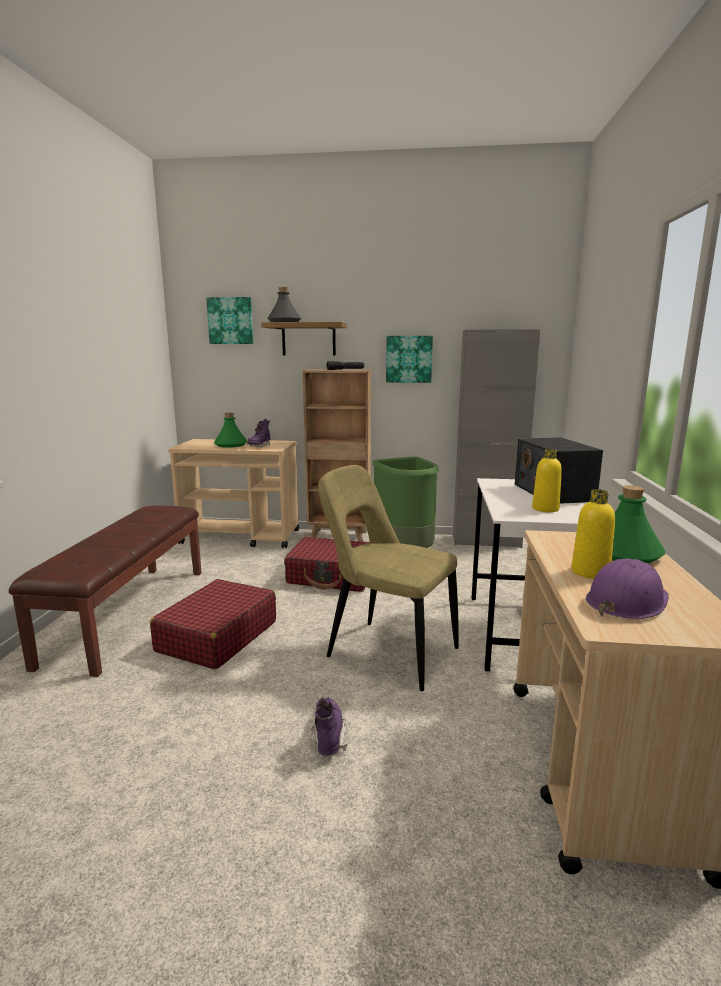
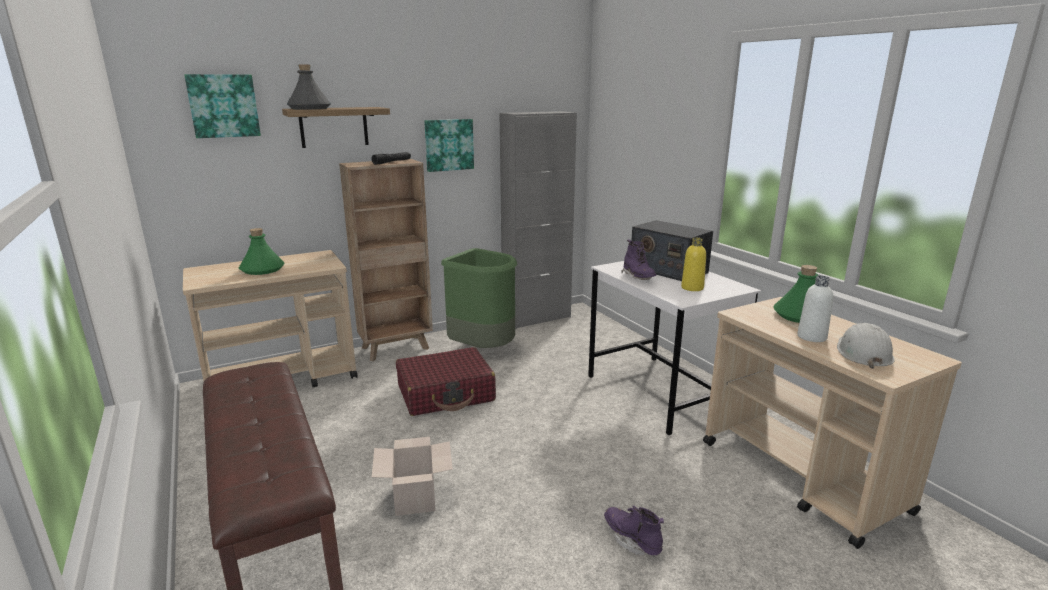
camera: 35 degrees left, 5 degrees up
red suitcase [150,579,276,669] -> cardboard box [372,437,453,516]
purple boot [247,419,271,447] -> purple boot moved to [621,239,656,280]
beige chair [318,465,459,691] -> none
yellow bottle [571,489,615,579] -> white bottle [798,275,833,342]
purple hard hat [586,558,669,619] -> white hard hat [837,323,895,369]

